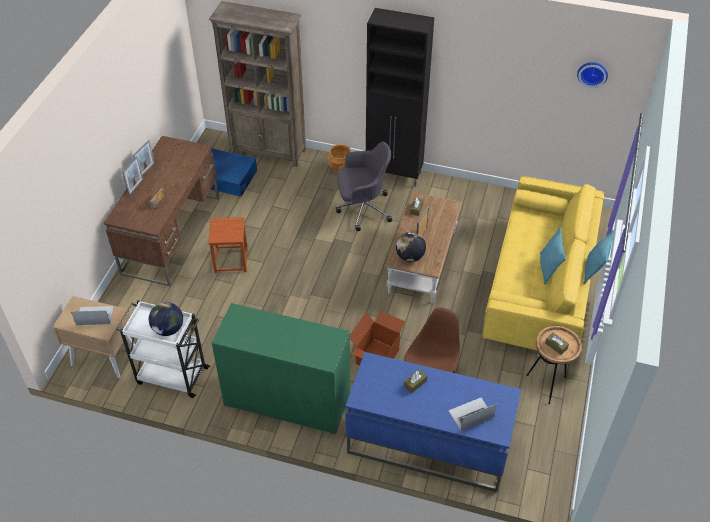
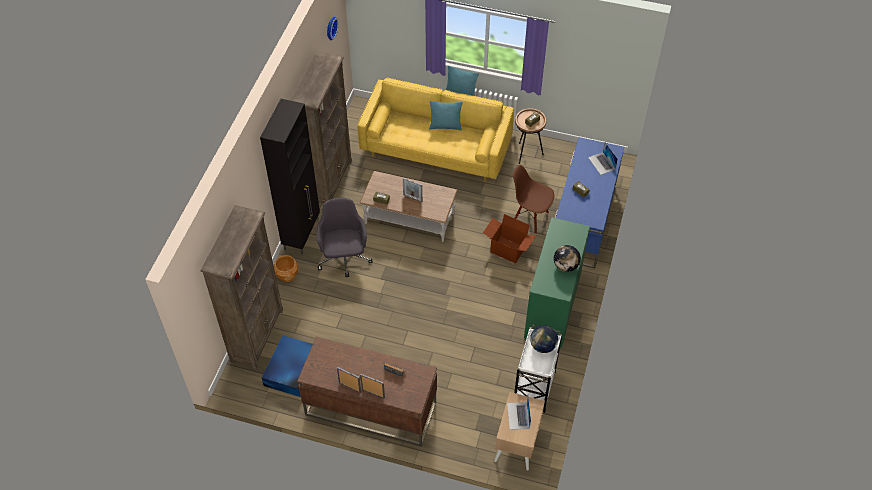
camera: 90 degrees left, 5 degrees up
brown stool [209,217,248,273] -> none
globe [396,232,426,262] -> globe moved to [554,245,581,272]
none -> brown bookcase [291,51,352,204]

